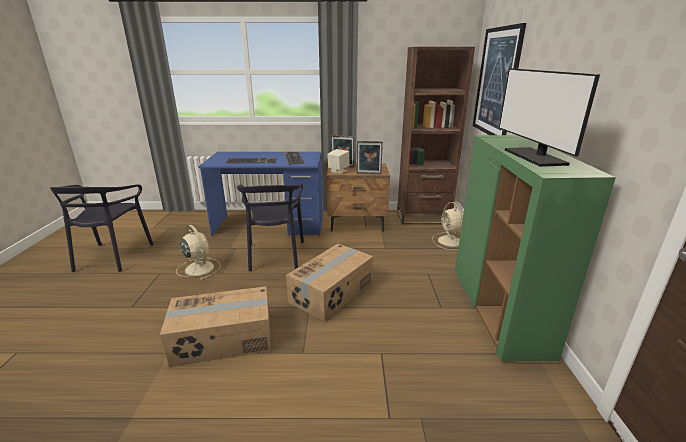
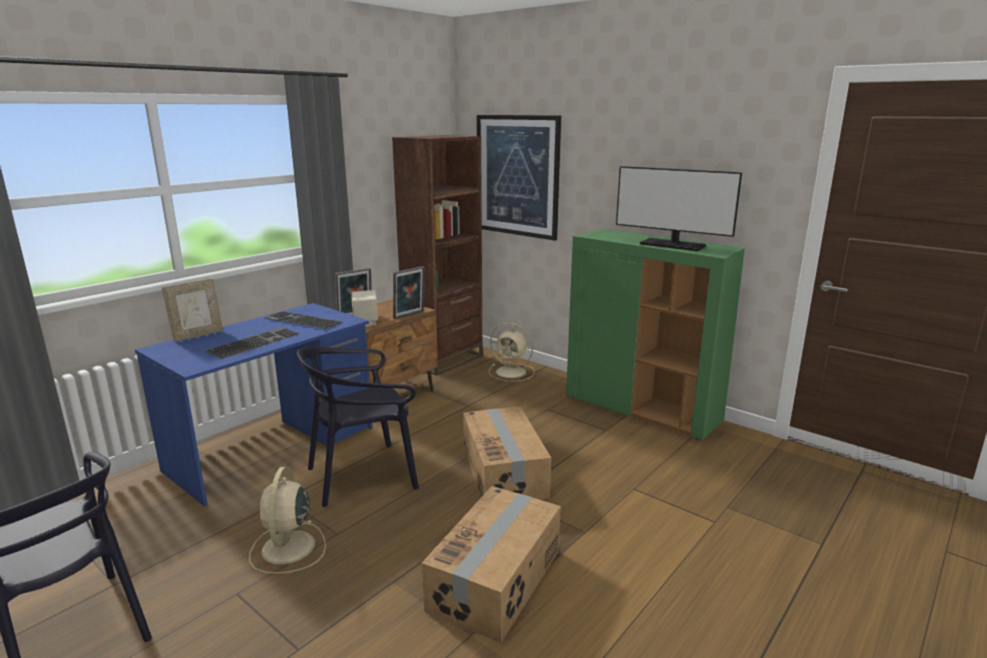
camera: 50 degrees left, 5 degrees down
beige fan [176,225,221,280] -> beige fan turned 90 degrees counterclockwise [249,467,326,574]
black chair [237,183,304,272] -> black chair turned 120 degrees clockwise [297,347,419,507]
none -> picture frame [162,279,223,342]

